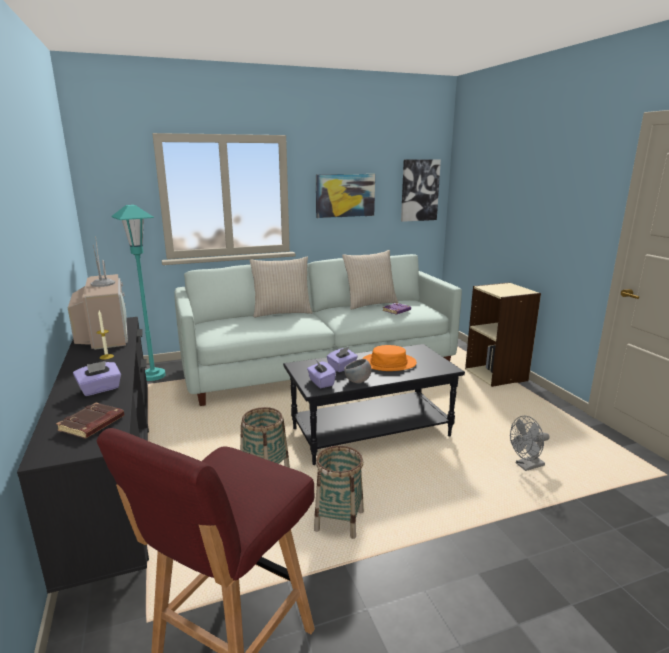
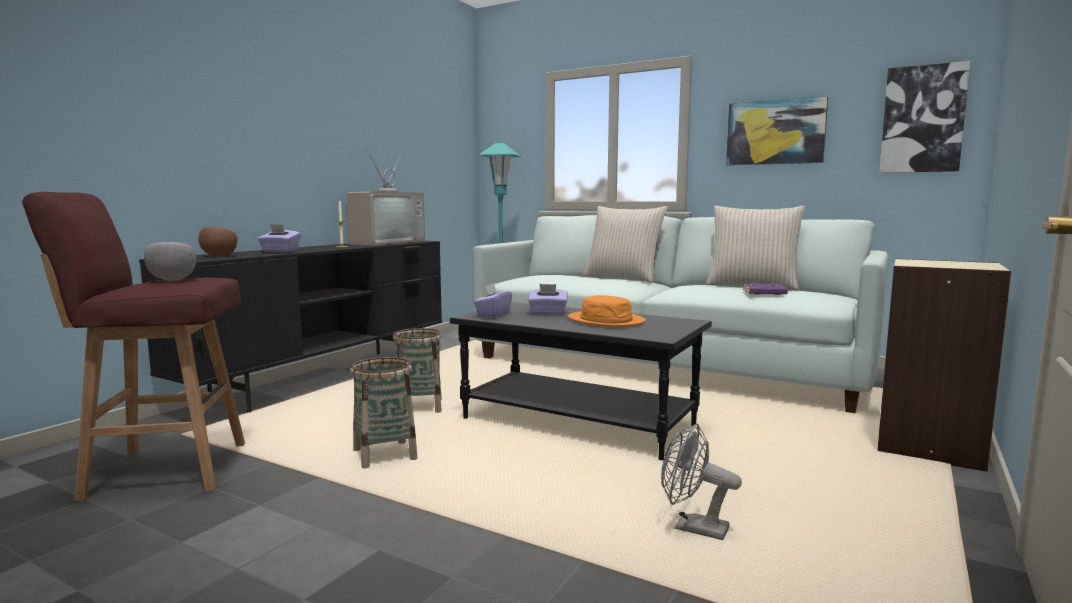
camera: 50 degrees right, 10 degrees down
brown book [56,403,124,438] -> brown bowl [198,227,238,257]
grey bowl [344,359,371,383] -> grey bowl moved to [144,242,196,281]

